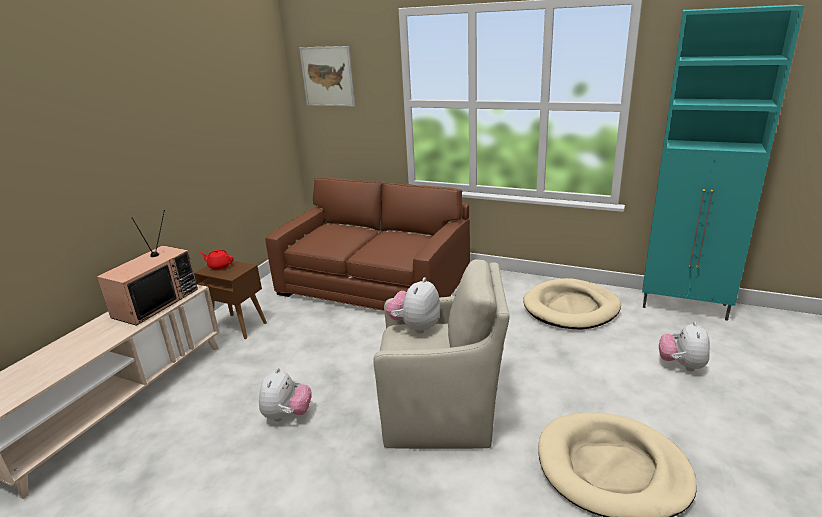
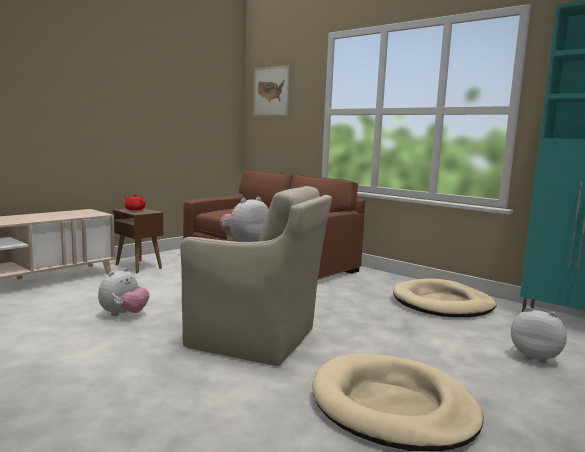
camera: 15 degrees right, 15 degrees down
television [97,210,198,326] -> none
plush toy [659,322,710,371] -> plush toy turned 90 degrees clockwise [511,307,567,363]

